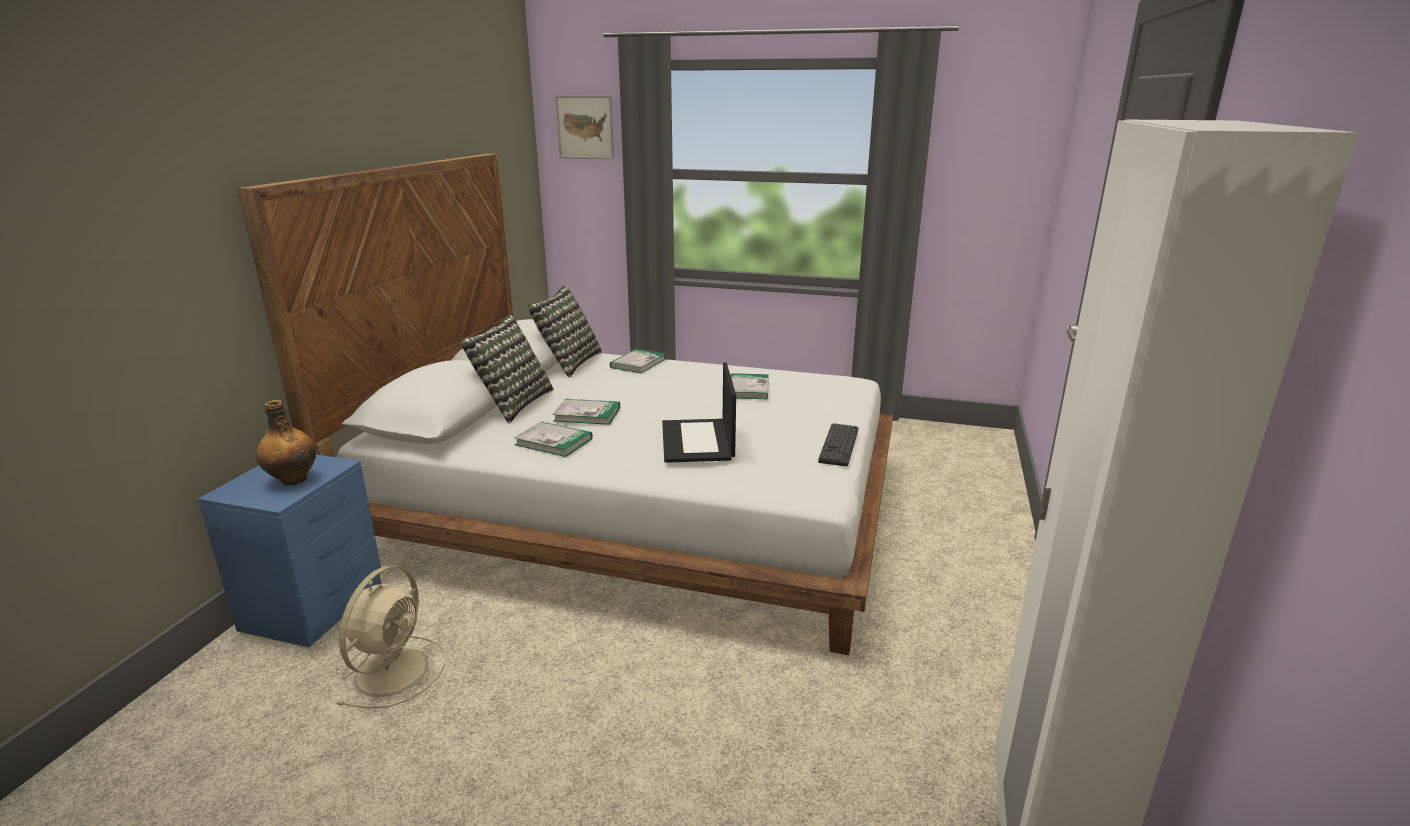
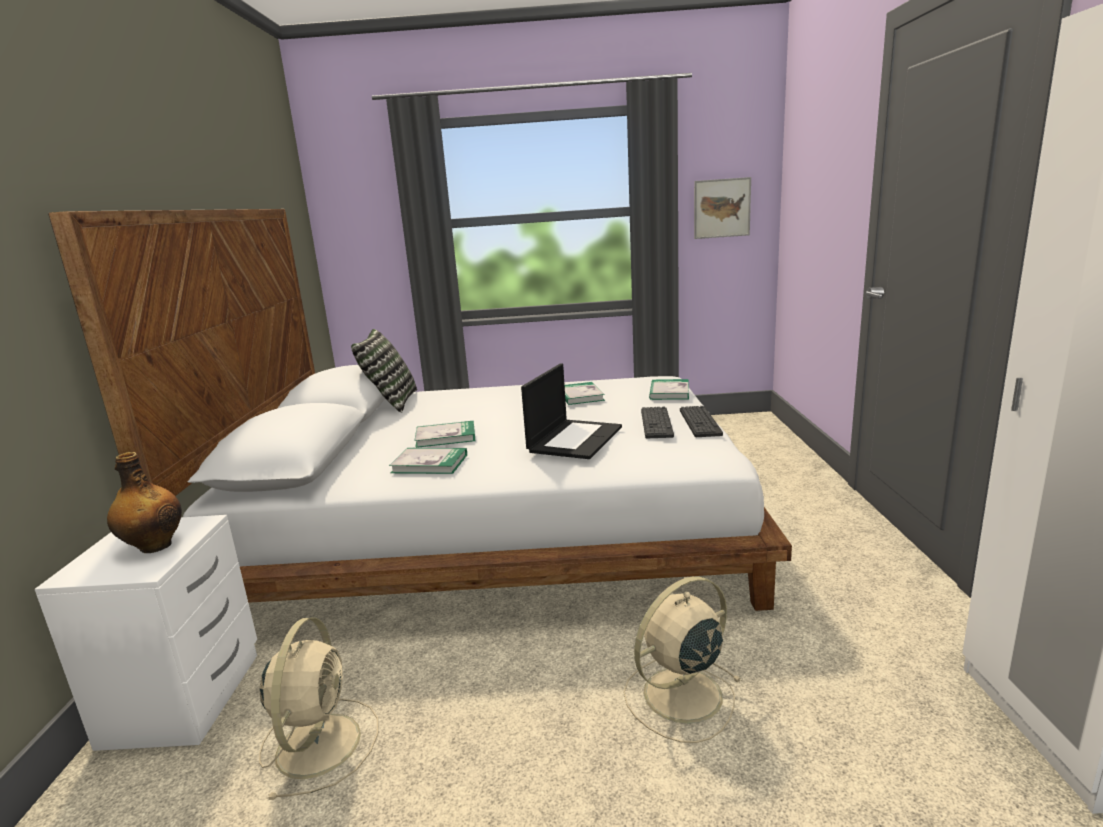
camera: 15 degrees left, 5 degrees down
blue nightstand [198,454,381,647] -> white nightstand [35,515,257,751]
pillow [460,314,554,423] -> none
picture [555,96,614,159] -> picture moved to [694,177,751,239]
book [610,349,666,373] -> book moved to [649,379,689,400]
laptop [662,362,736,463] -> laptop turned 135 degrees counterclockwise [521,363,622,459]
none -> beige fan [623,576,742,743]
none -> keyboard [641,407,674,438]

